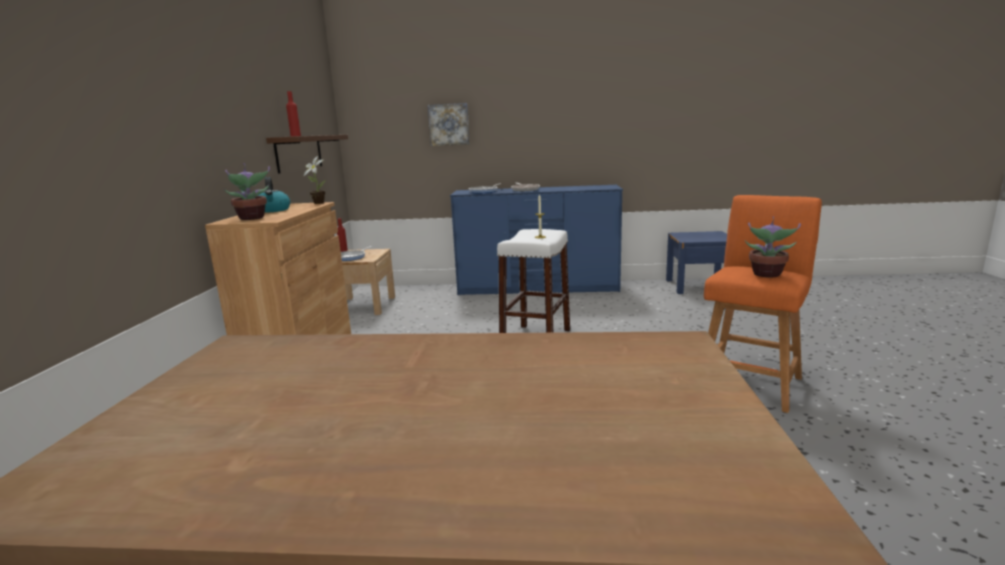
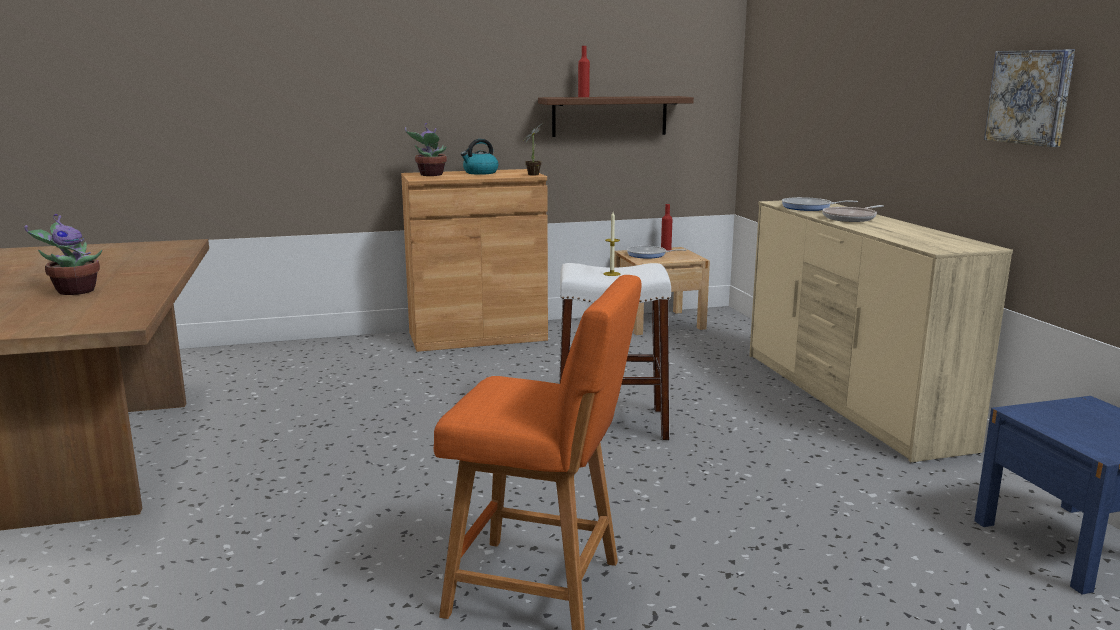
camera: 70 degrees right, 0 degrees up
picture [428,103,470,146] -> picture moved to [984,49,1075,147]
blue dresser [450,185,623,295] -> beige dresser [749,201,1013,463]
potted plant [745,216,801,278] -> potted plant moved to [25,214,102,295]

